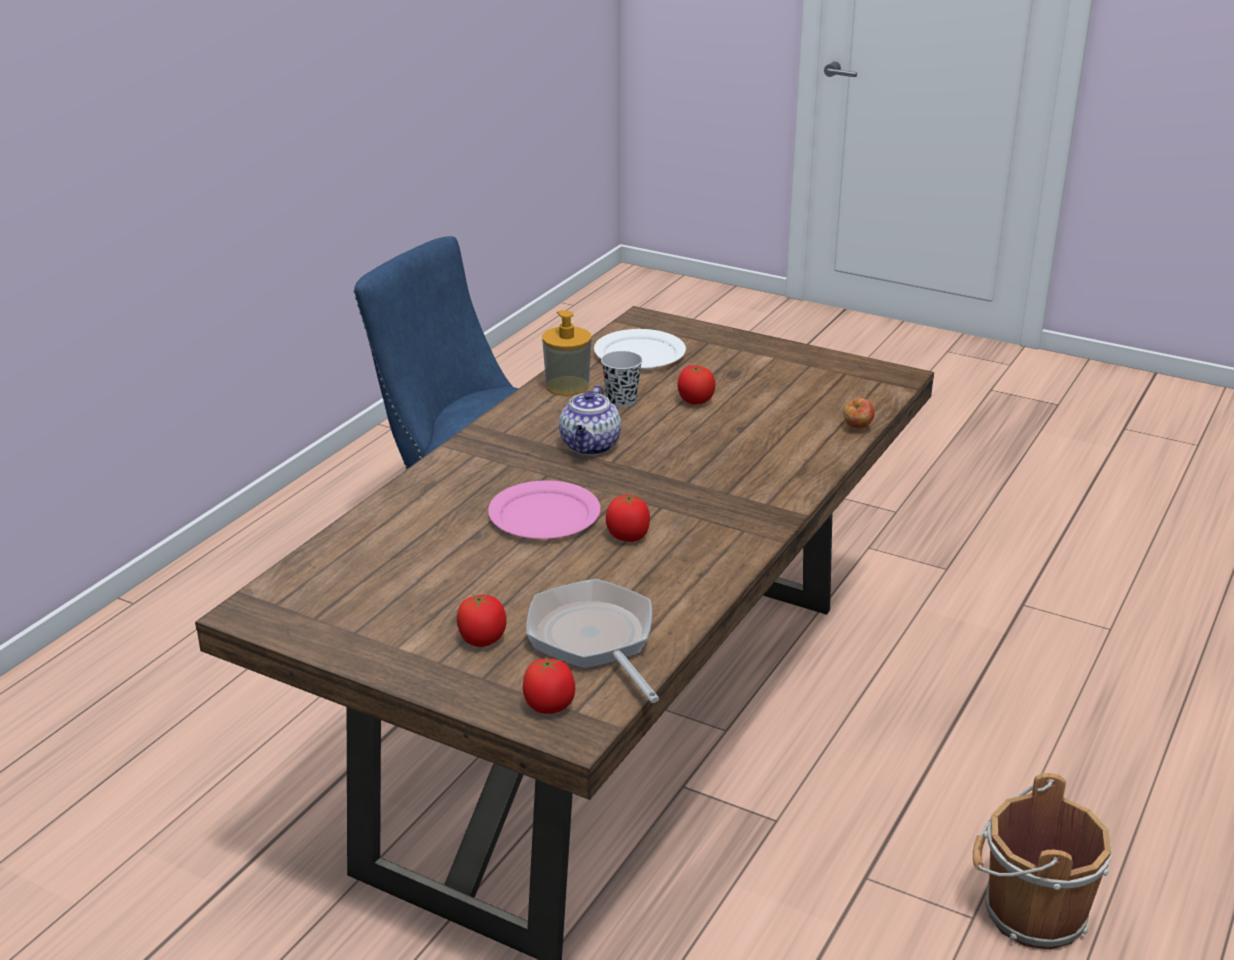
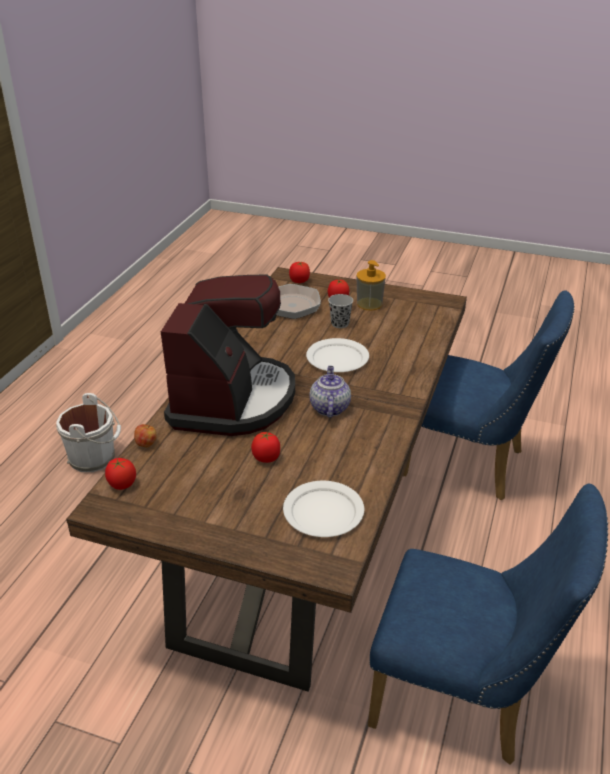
camera: 170 degrees right, 5 degrees up
pink plate [488,480,601,539] -> white plate [306,338,369,372]
soap dispenser [542,310,591,396] -> soap dispenser moved to [357,260,386,310]
black cup [601,351,643,408] -> black cup moved to [328,294,353,328]
tomato [606,494,650,542] -> tomato moved to [105,458,136,490]
brown bucket [973,773,1112,950] -> white bucket [56,393,121,472]
none -> coffee machine [161,274,295,436]
none -> blue chair [403,291,574,500]

